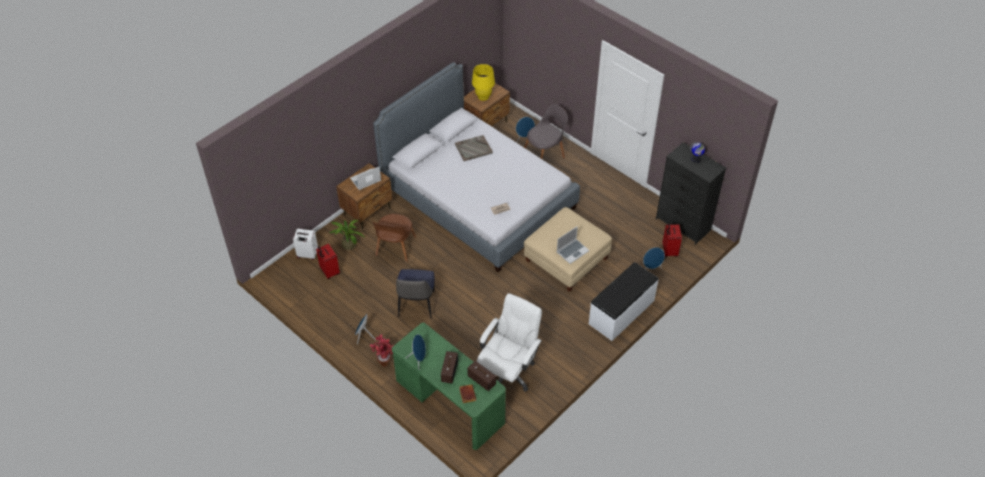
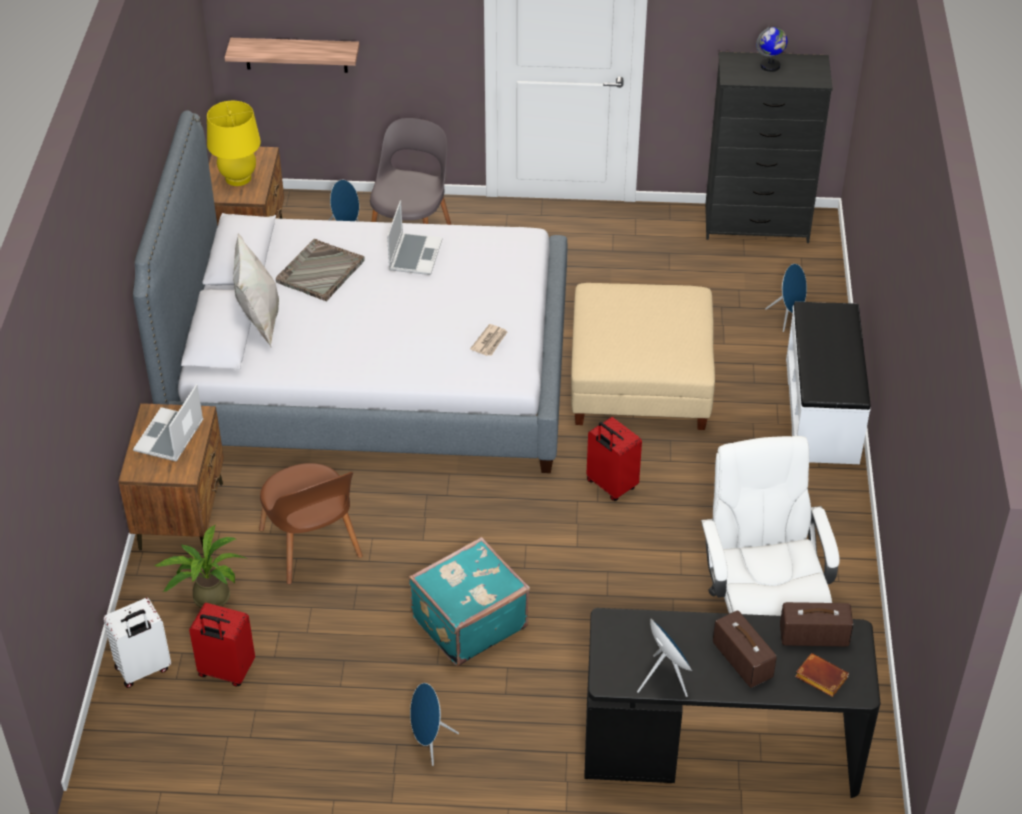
camera: 40 degrees left, 5 degrees down
potted plant [370,335,394,367] -> none
green desk [392,323,506,450] -> black desk [584,608,880,798]
chair [396,269,435,319] -> turquoise suitcase [409,537,530,666]
laptop [557,226,590,264] -> laptop moved to [387,200,443,275]
red suitcase [663,223,682,257] -> red suitcase moved to [586,417,642,501]
none -> shelf [225,38,360,73]
none -> white pillow [233,233,279,347]

